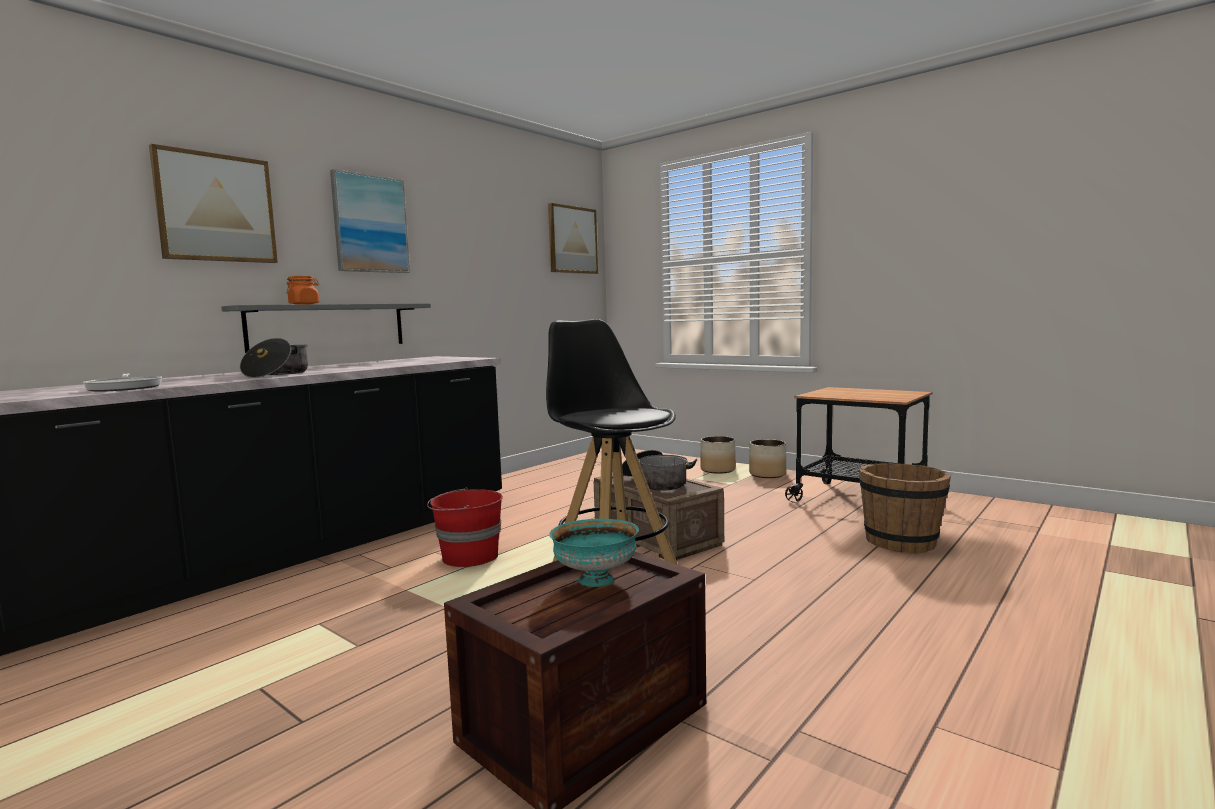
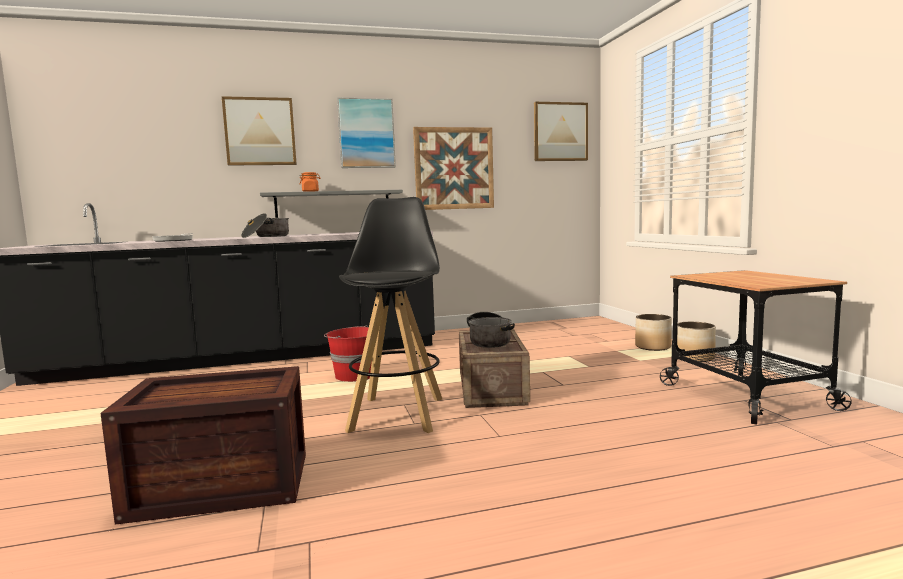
camera: 35 degrees right, 0 degrees up
turquoise bowl [549,519,639,587] -> none
brown bucket [859,463,951,554] -> none
none -> picture [413,127,494,210]

